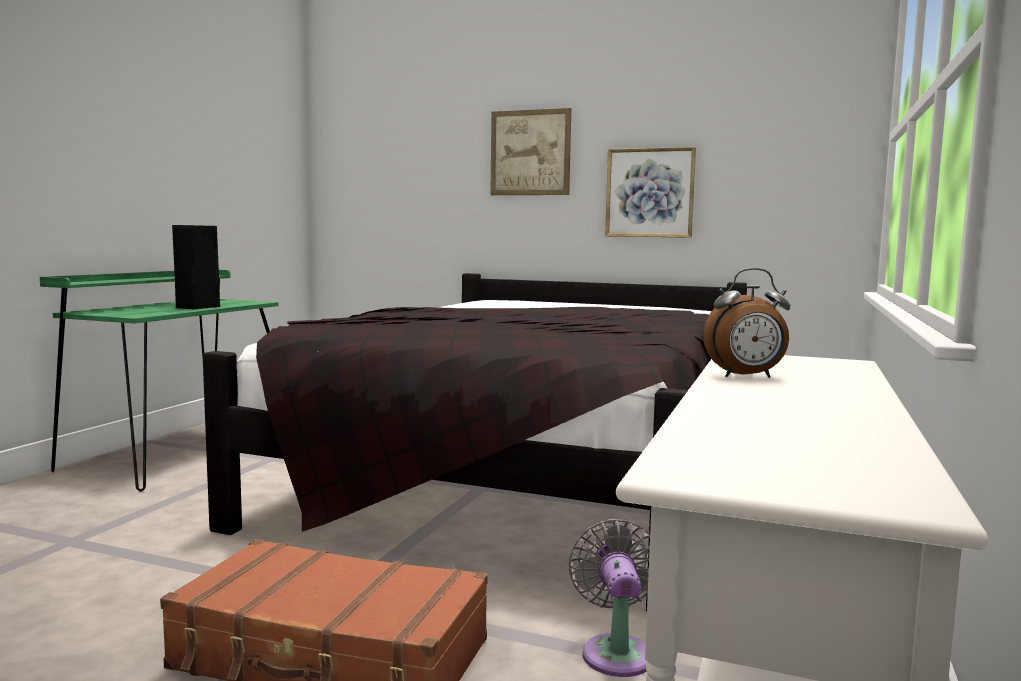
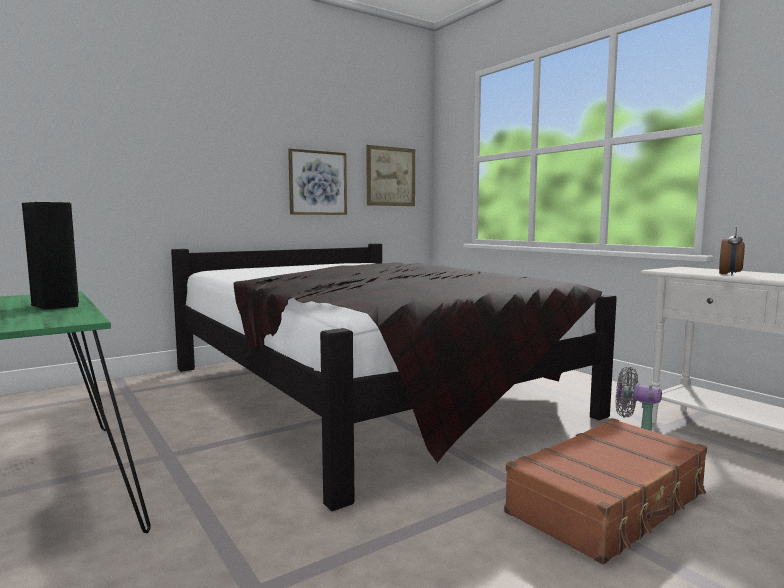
camera: 55 degrees left, 0 degrees up
picture [490,108,571,195] -> picture moved to [366,145,415,206]

